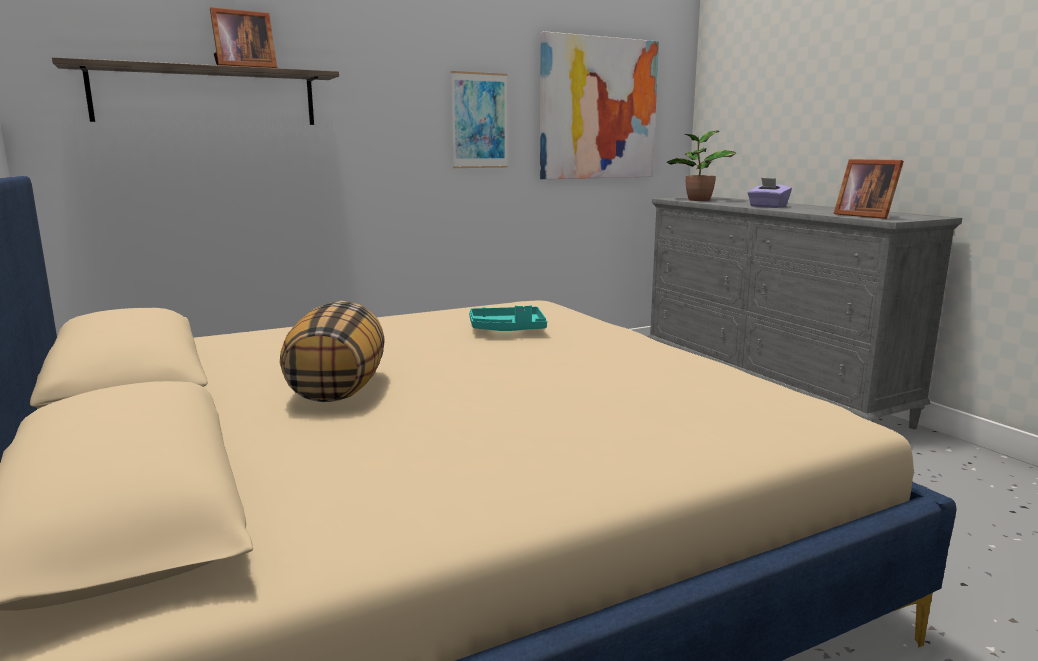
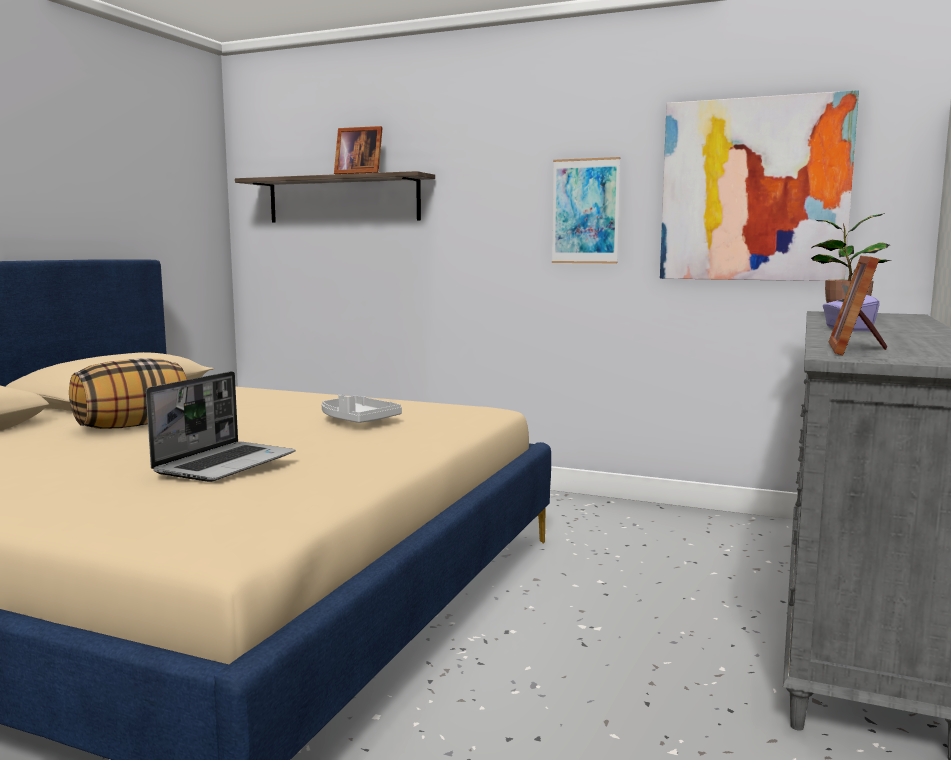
camera: 50 degrees right, 5 degrees down
turquoise tray [469,305,547,331] -> grey tray [321,394,402,423]
none -> laptop [146,371,295,482]

